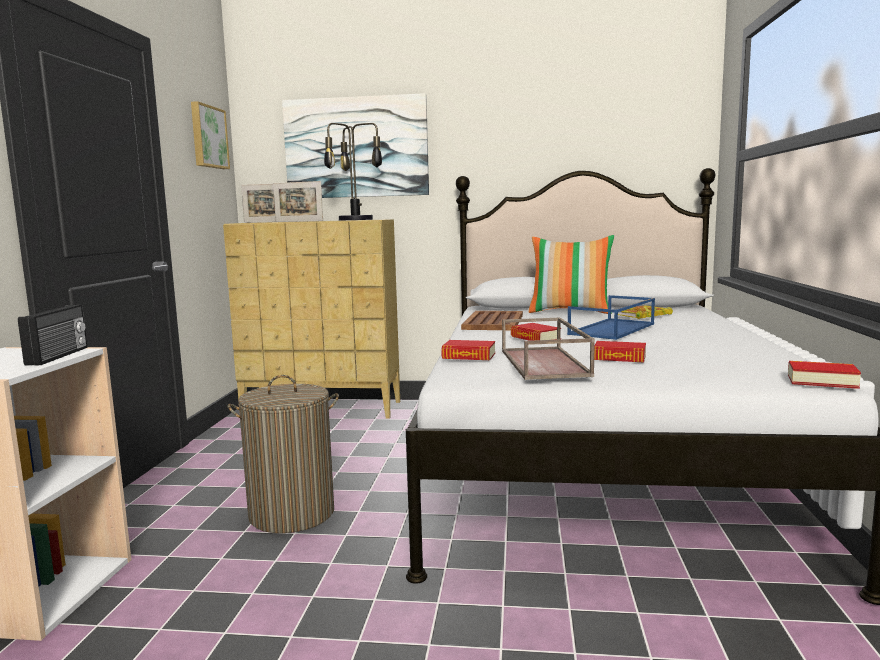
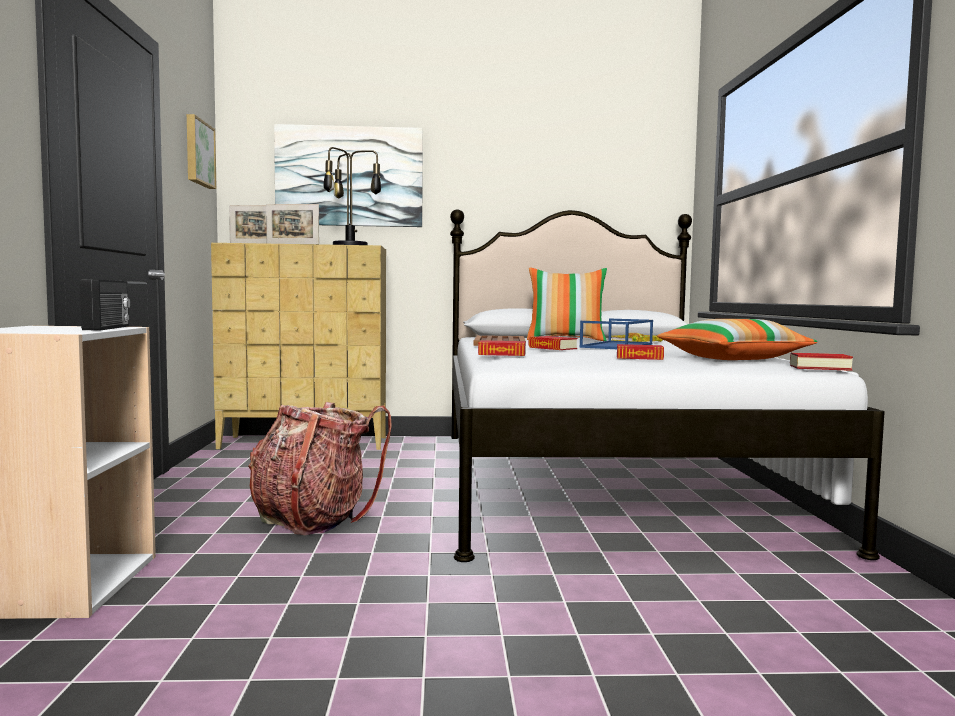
camera: 10 degrees left, 5 degrees down
laundry basket [228,375,339,533] -> backpack [248,402,392,535]
brown tray [502,317,595,380] -> none
none -> pillow [657,319,817,360]

